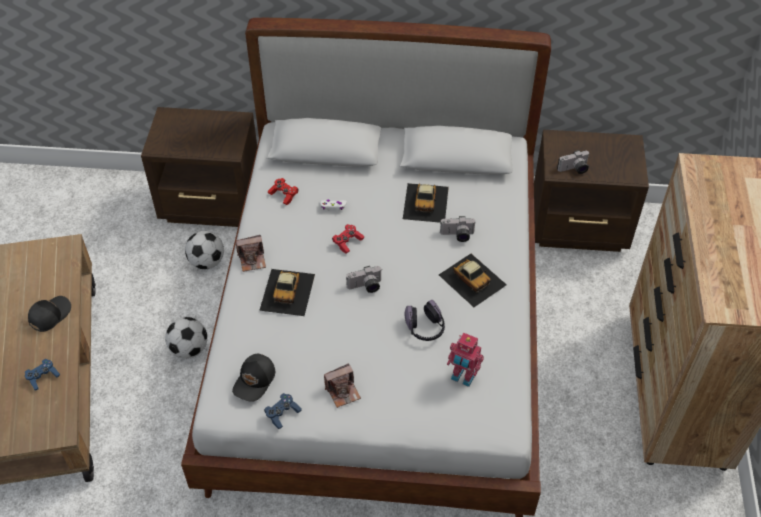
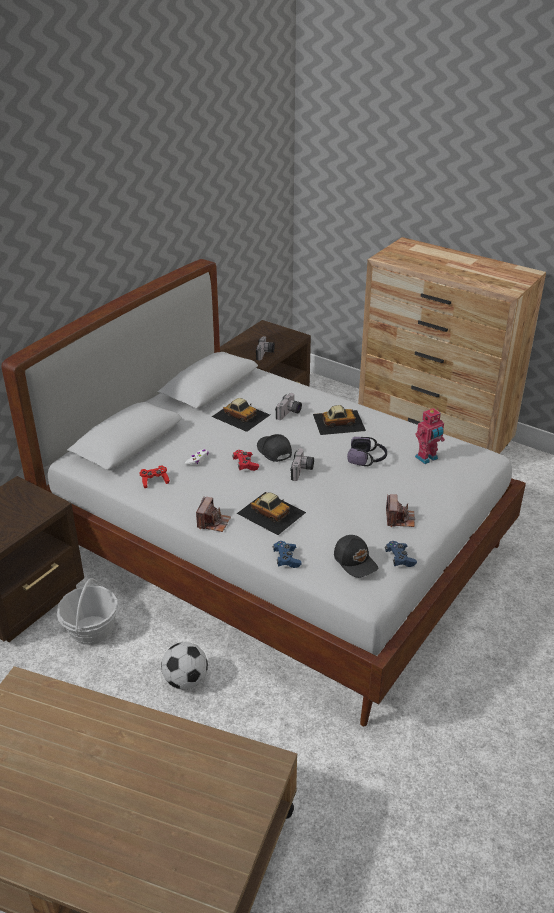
camera: 60 degrees left, 15 degrees down
blue game controller [25,359,60,390] -> blue game controller moved to [273,541,301,568]
black cap [28,296,71,332] -> black cap moved to [257,434,292,462]
football [185,231,224,269] -> basket [57,578,118,645]

